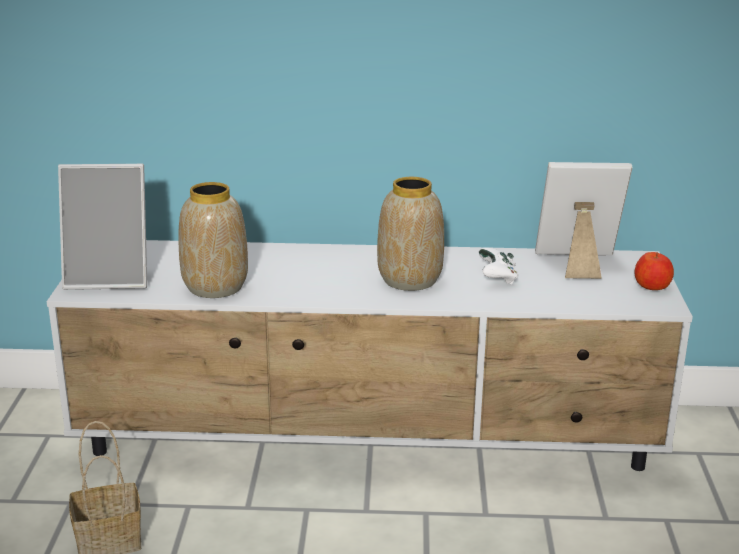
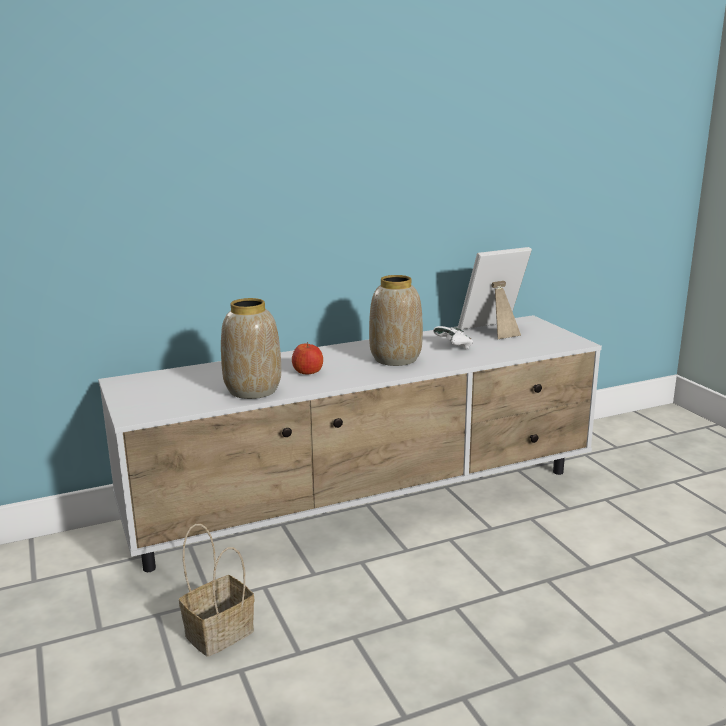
camera: 25 degrees left, 5 degrees down
picture frame [58,164,147,290] -> none
apple [634,252,674,290] -> apple moved to [292,342,323,374]

